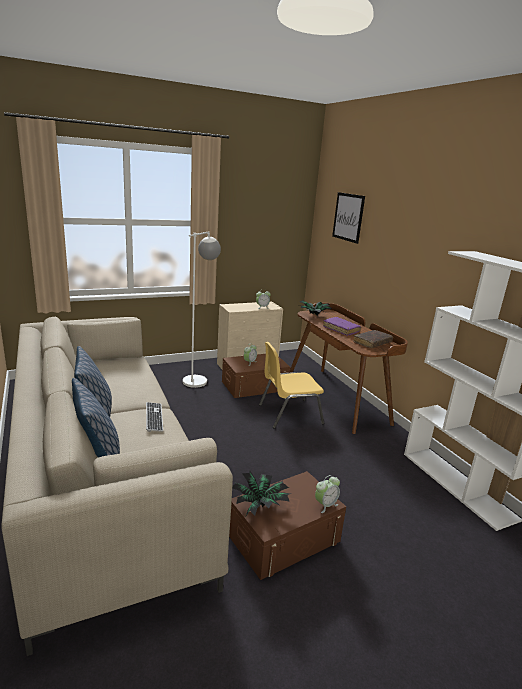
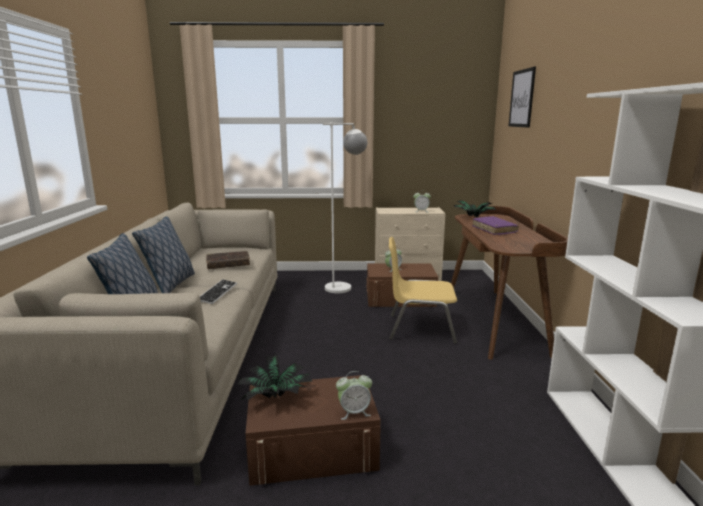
camera: 25 degrees right, 5 degrees down
brown book [353,330,393,348] -> brown book moved to [206,251,250,269]

